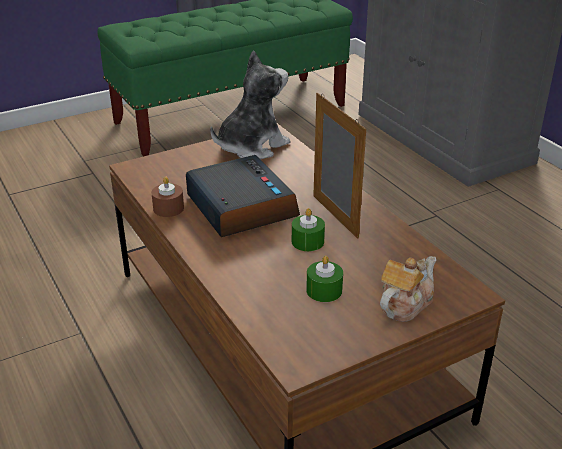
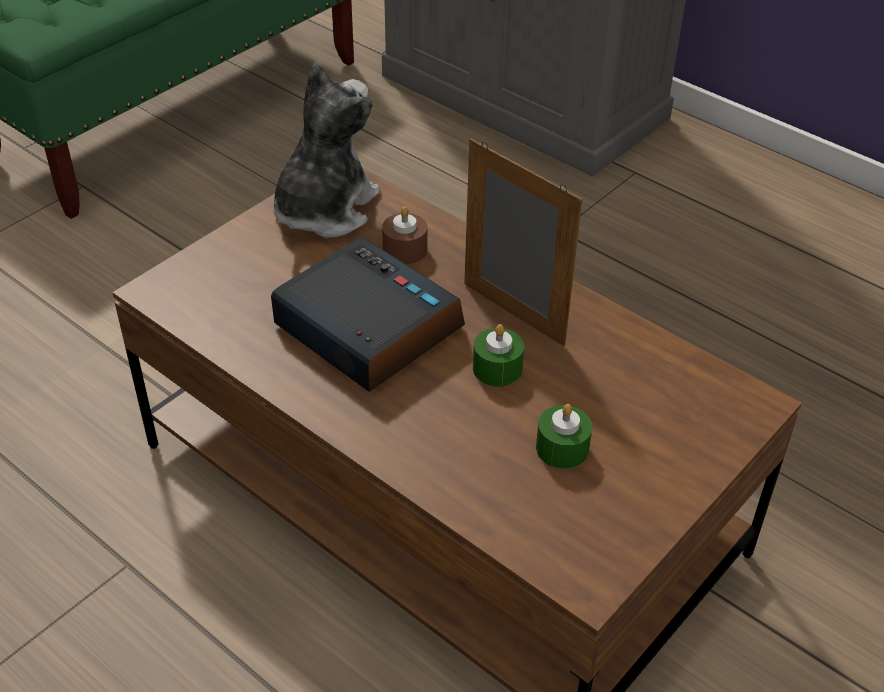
camera: 20 degrees left, 10 degrees up
brown candle [151,177,184,217] -> brown candle moved to [382,206,427,264]
teapot [380,256,436,322] -> none

